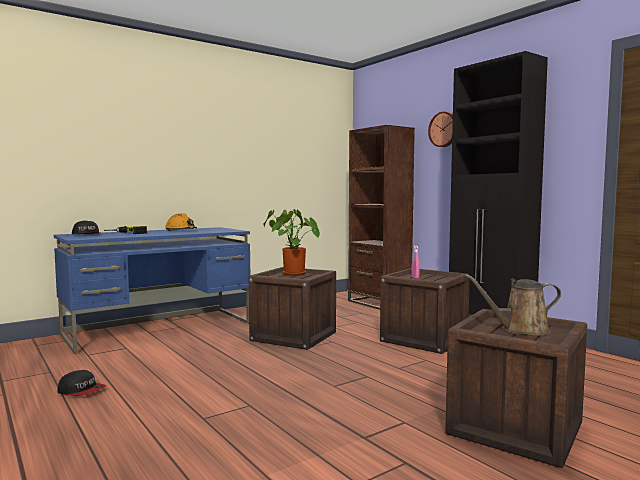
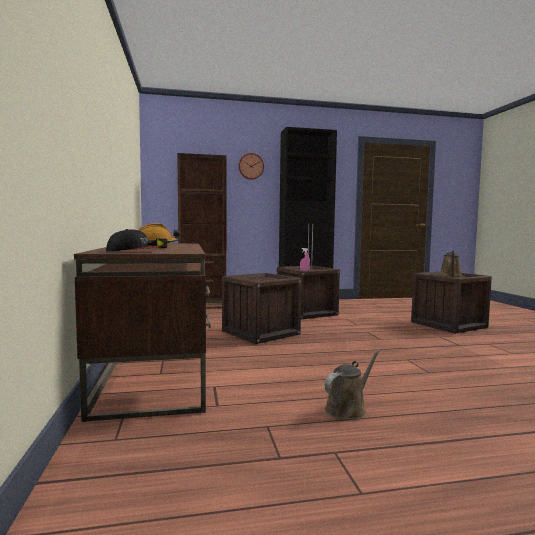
camera: 65 degrees left, 0 degrees up
blue desk [54,227,250,354] -> brown desk [74,243,211,422]
cap [57,370,107,396] -> brown watering can [325,349,381,420]
potted plant [263,209,320,276] -> none

